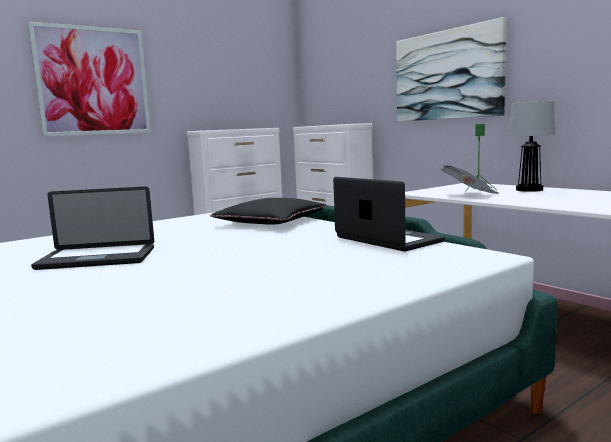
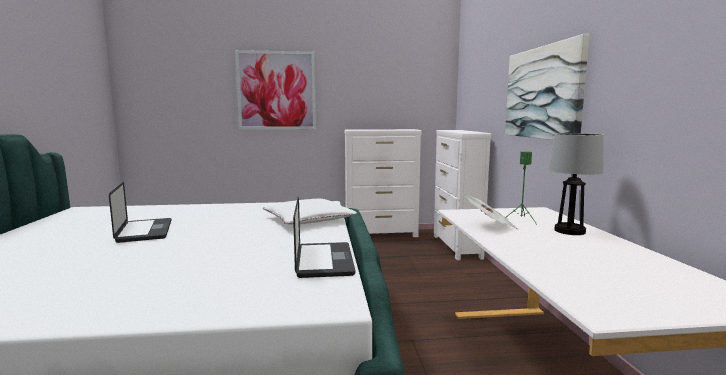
camera: 30 degrees right, 0 degrees up
laptop [31,187,154,270] -> laptop turned 135 degrees counterclockwise [109,182,172,243]
black pillow [210,198,328,225] -> white pillow [263,199,357,224]

